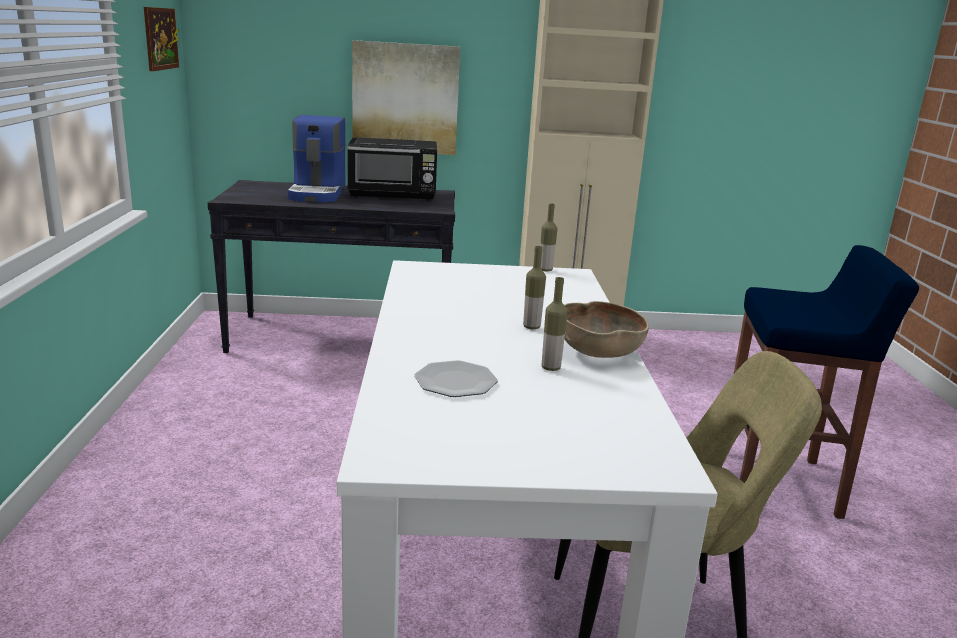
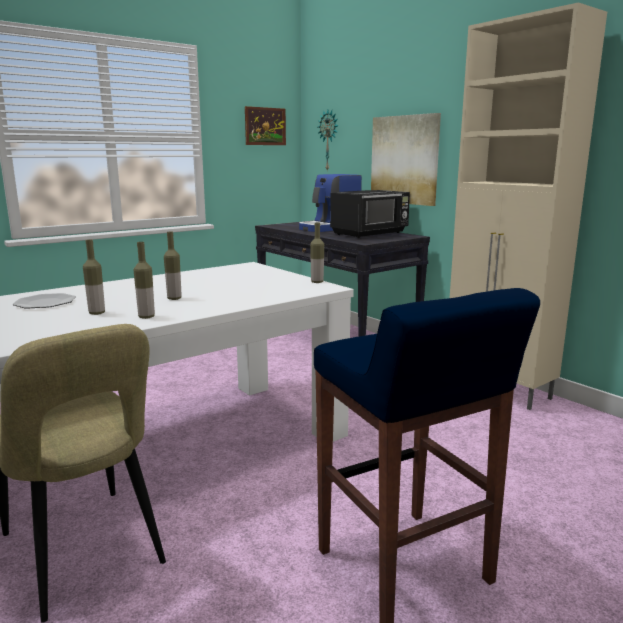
camera: 55 degrees right, 5 degrees down
black microwave [347,137,437,201] -> black microwave turned 90 degrees counterclockwise [330,190,410,238]
brown bowl [564,301,649,358] -> bottle [134,242,155,319]
none -> wall clock [318,110,338,171]

